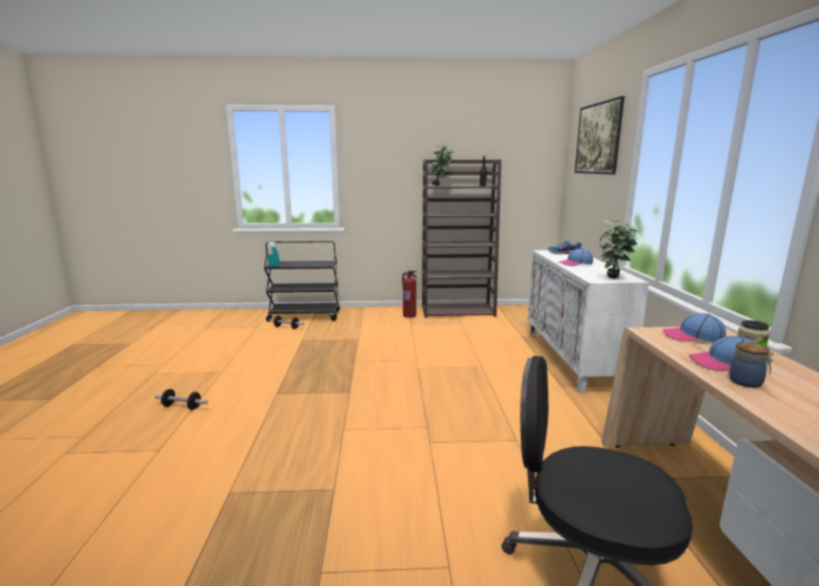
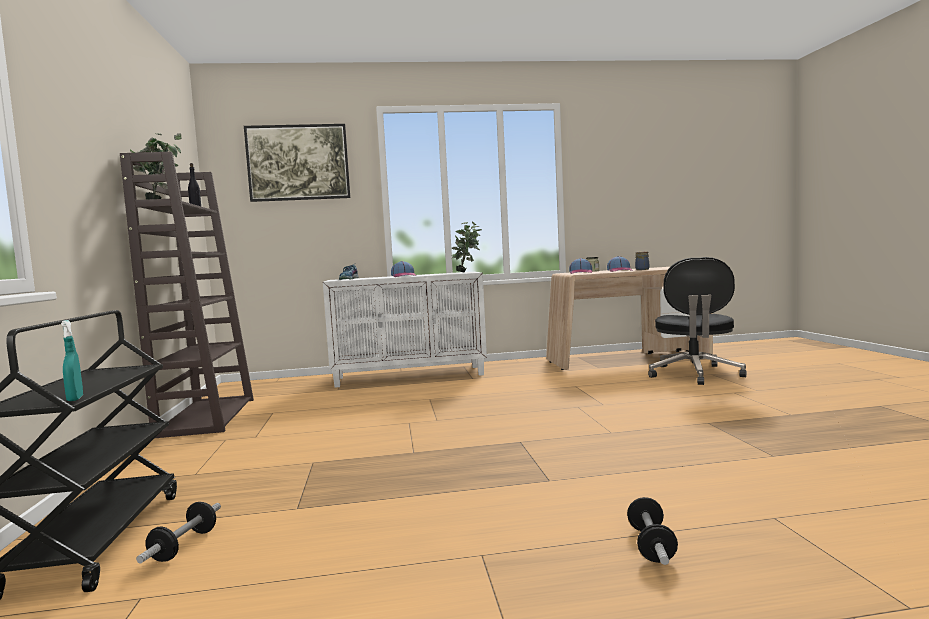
camera: 95 degrees left, 10 degrees down
fire extinguisher [402,271,417,318] -> none

